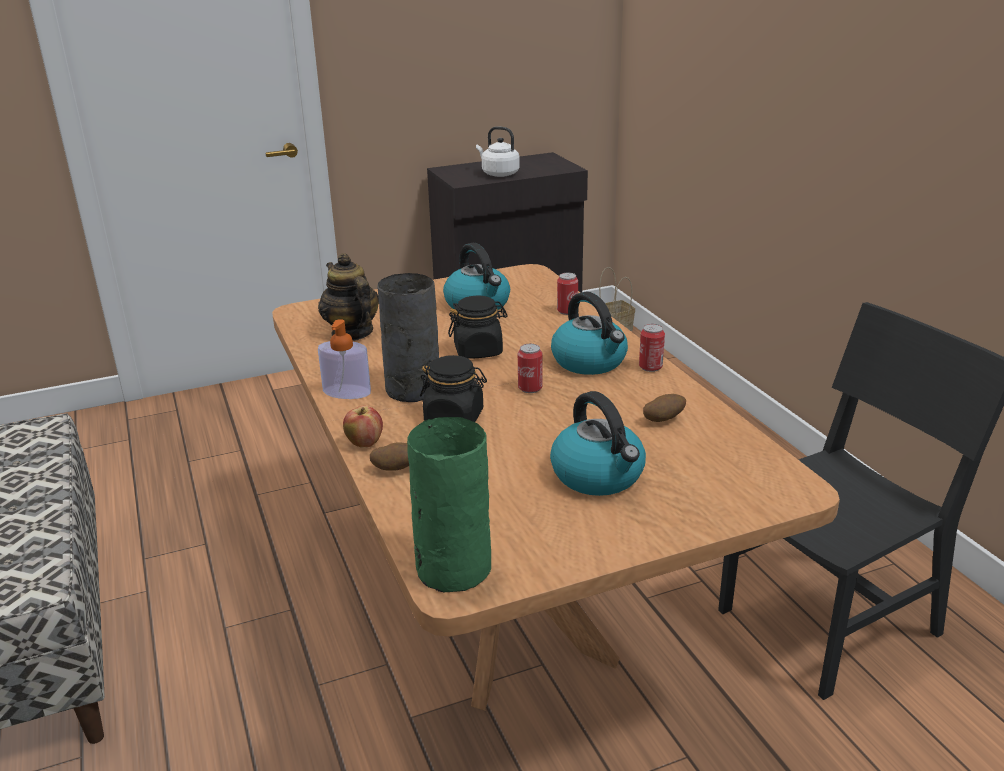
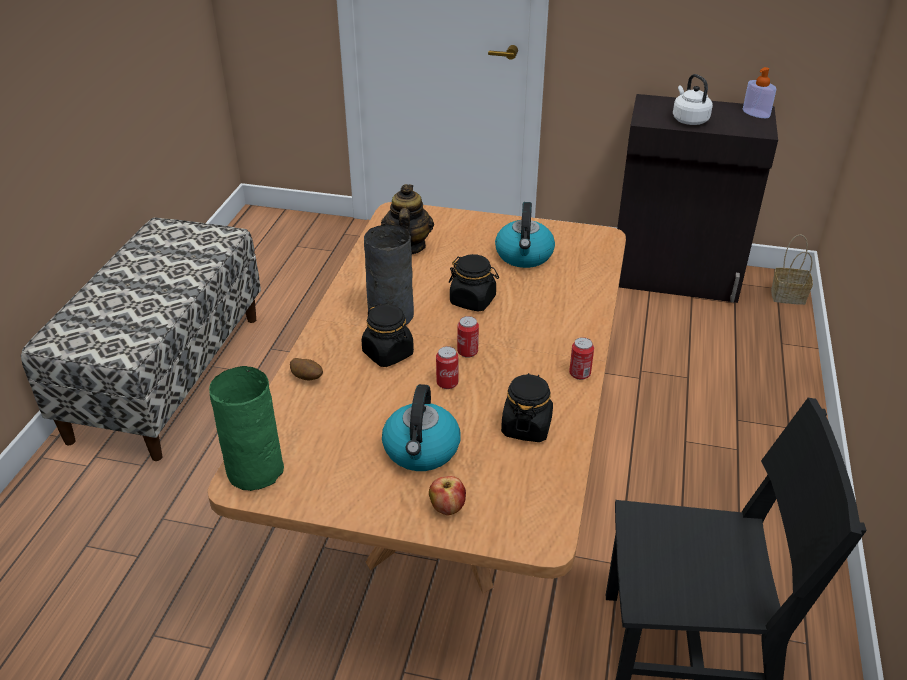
camera: 35 degrees right, 10 degrees up
soap dispenser [318,319,371,399] -> soap dispenser moved to [743,67,776,118]
apple [343,406,383,448] -> apple moved to [429,476,466,516]
kettle [551,292,628,375] -> none
can [557,273,578,315] -> can moved to [436,346,458,389]
potato [643,394,686,422] -> black jar [501,373,553,442]

